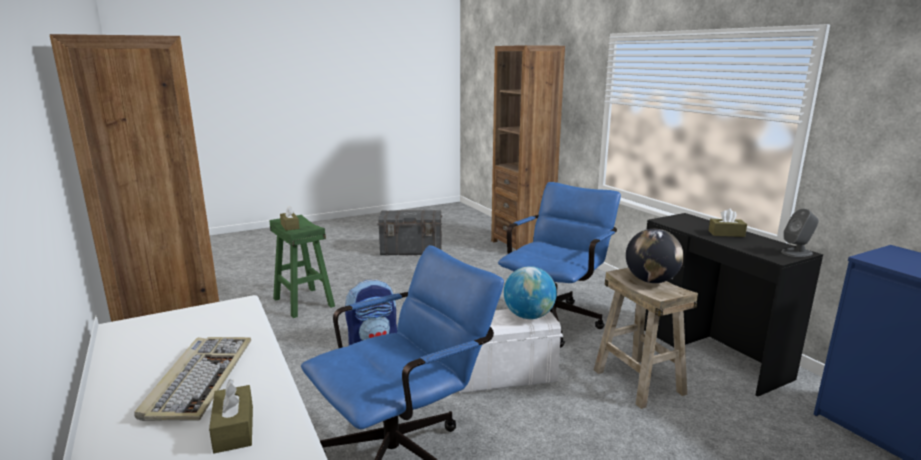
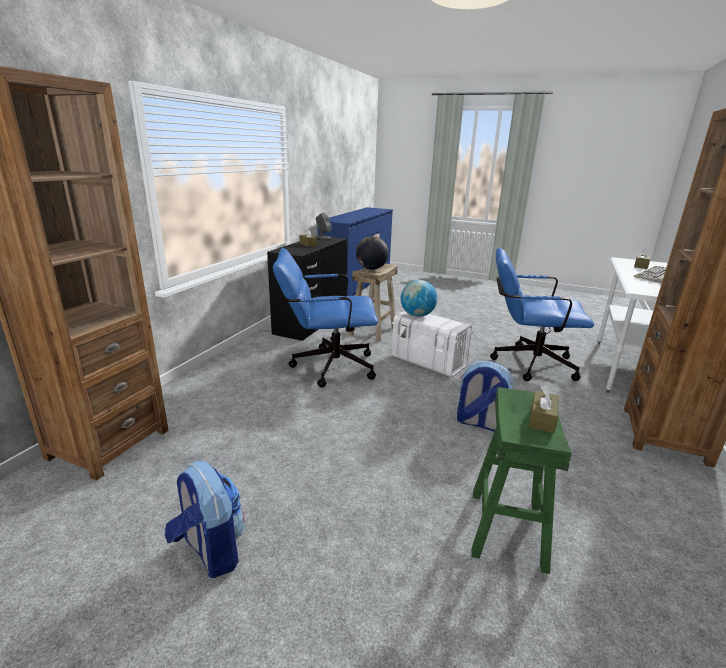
camera: 130 degrees left, 5 degrees up
grey storage box [377,210,442,255] -> backpack [165,461,245,578]

